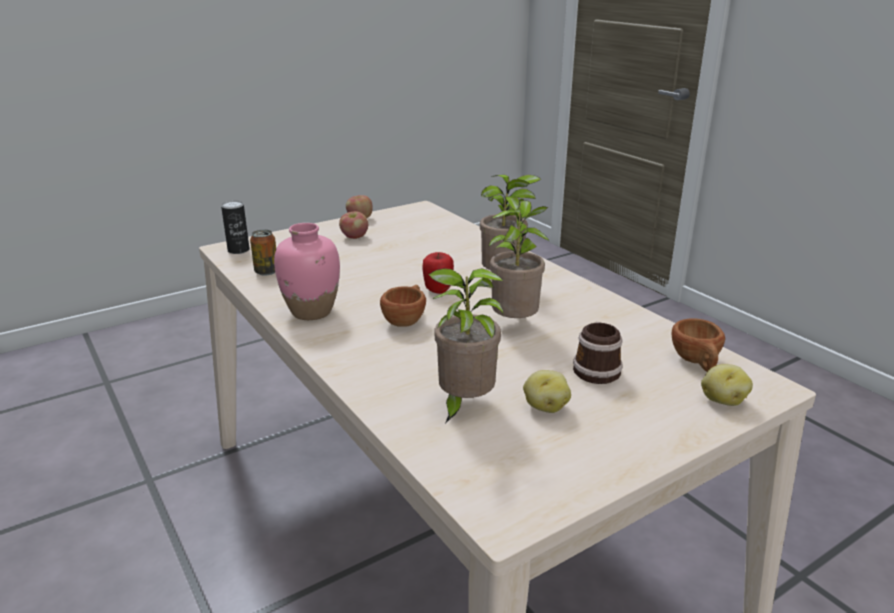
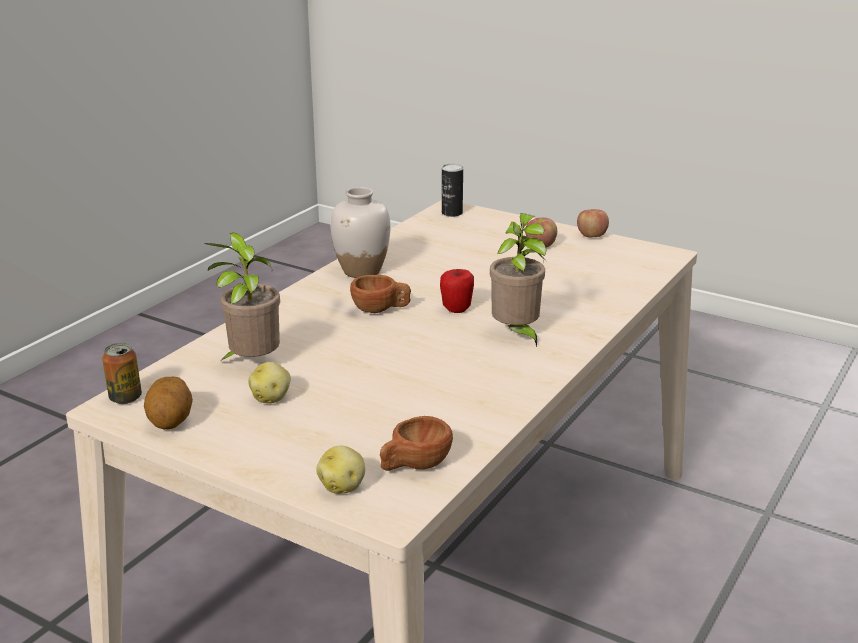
camera: 65 degrees right, 0 degrees up
can [250,230,276,276] -> can moved to [102,343,142,404]
pink vase [274,223,340,320] -> white vase [331,187,390,278]
potted plant [488,200,549,318] -> none
mug [573,322,623,384] -> none
none -> potato [144,377,193,429]

